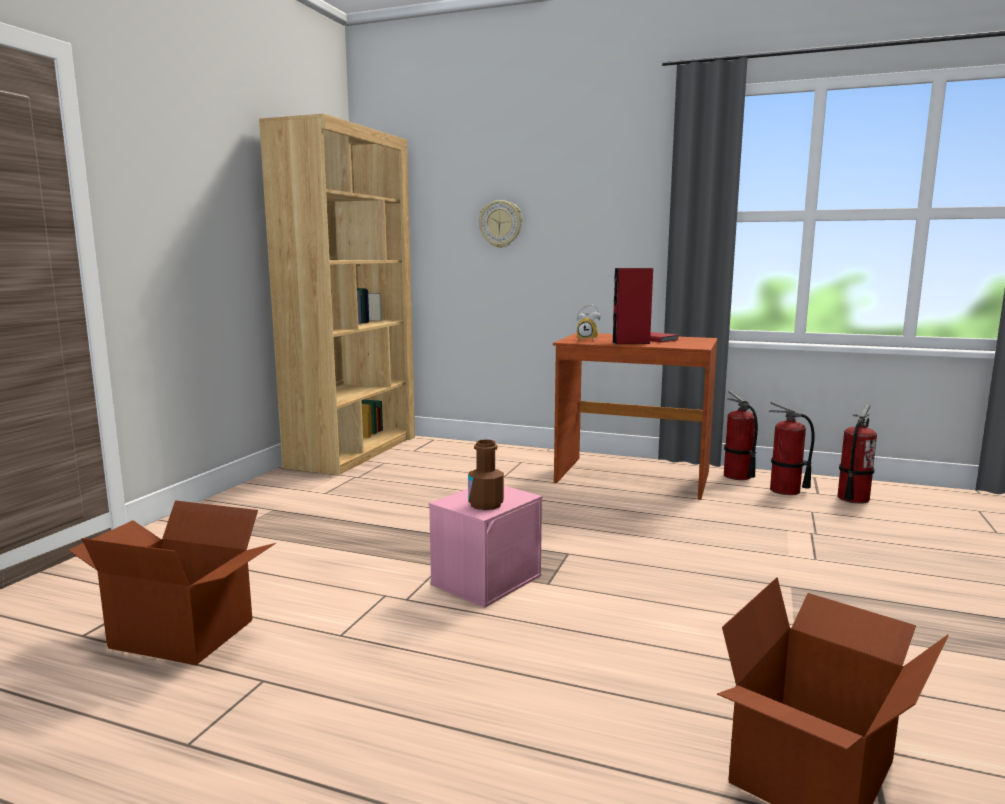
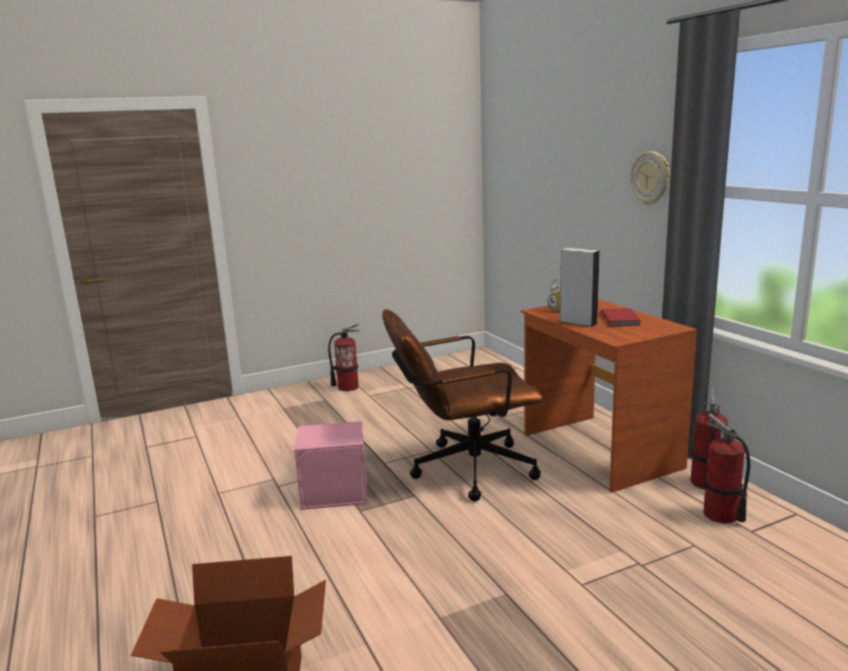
camera: 45 degrees right, 5 degrees up
cardboard box [68,501,276,665] -> none
brown bookcase [259,113,415,475] -> none
brown bottle [468,439,504,510] -> none
wall clock [478,200,522,248] -> wall clock moved to [630,151,670,205]
red speaker [612,268,653,344] -> grey speaker [560,248,600,327]
fire extinguisher [838,404,877,504] -> fire extinguisher moved to [328,324,360,391]
none -> brown office chair [382,309,543,501]

